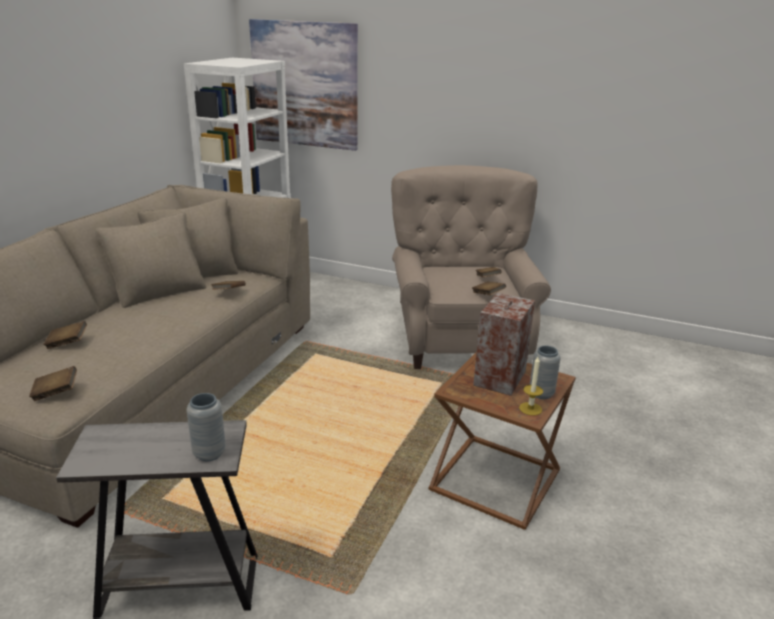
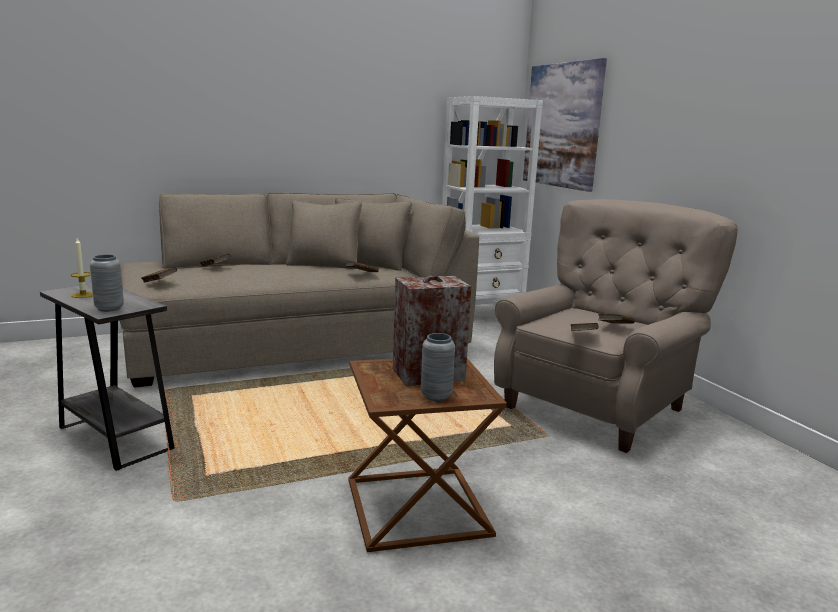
camera: 45 degrees right, 10 degrees down
candle [519,357,543,416] -> candle moved to [71,238,93,298]

